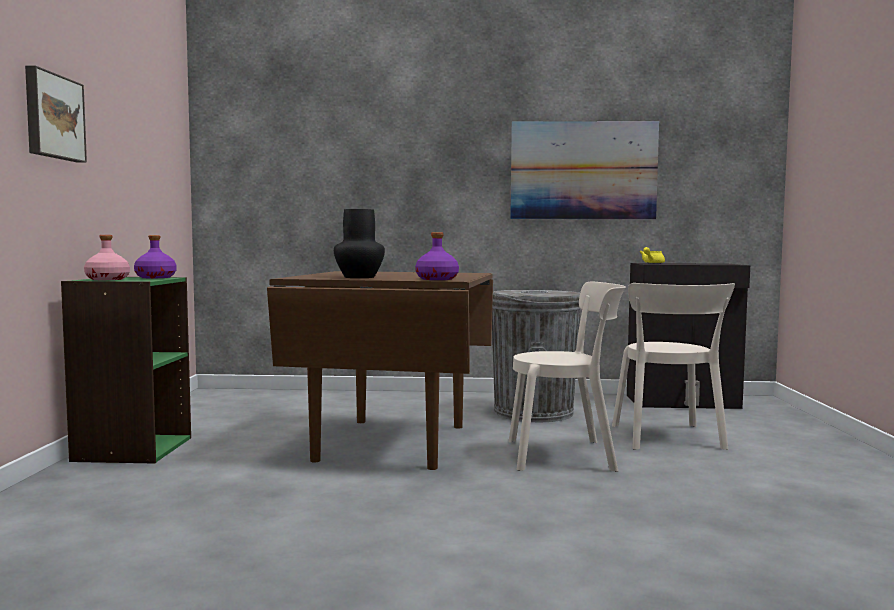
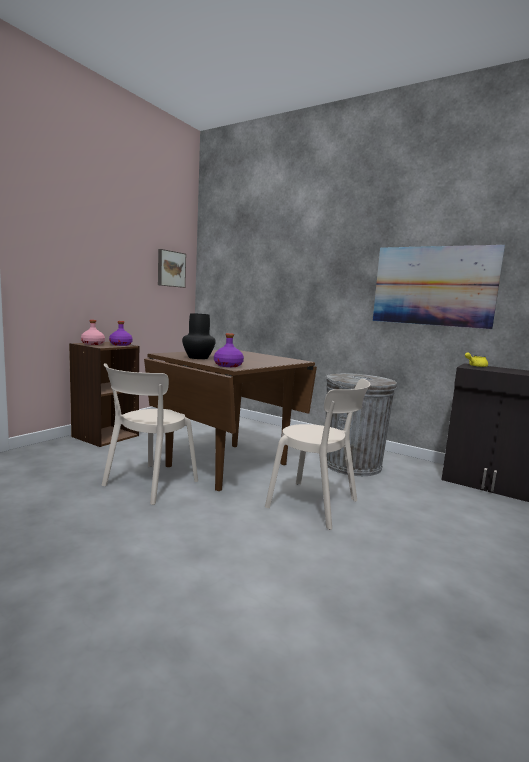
camera: 30 degrees right, 5 degrees up
picture [25,66,87,163] -> picture moved to [158,249,186,288]
green bookcase [61,277,191,464] -> brown bookcase [69,342,139,447]
beige chair [612,283,735,450] -> beige chair moved to [102,363,198,505]

